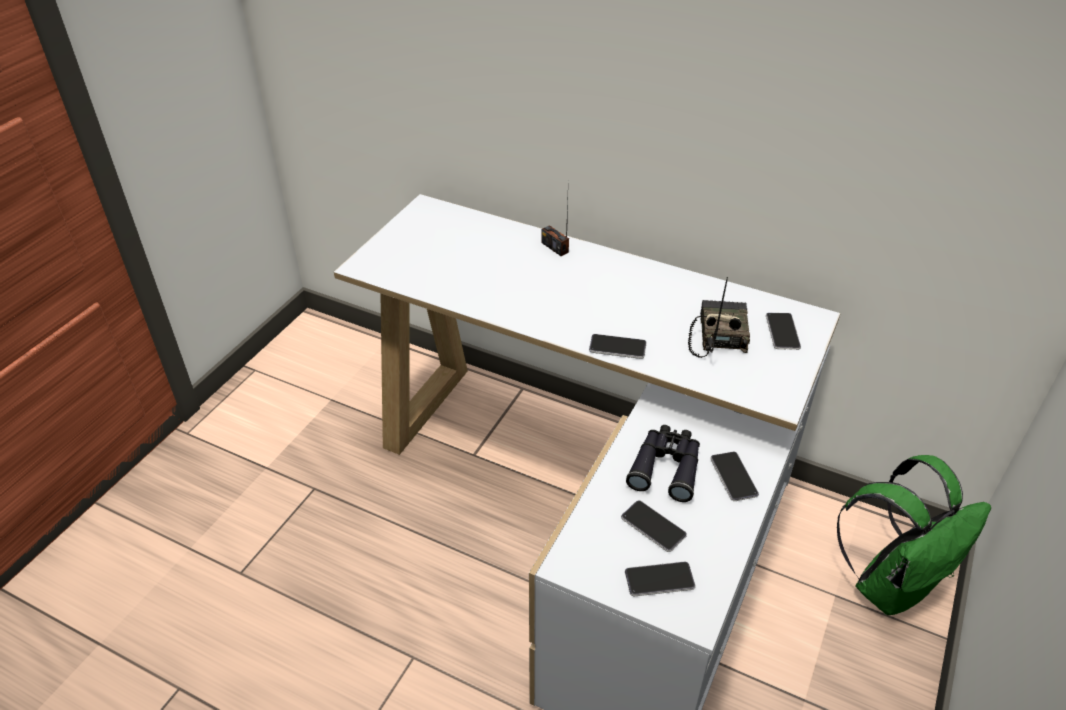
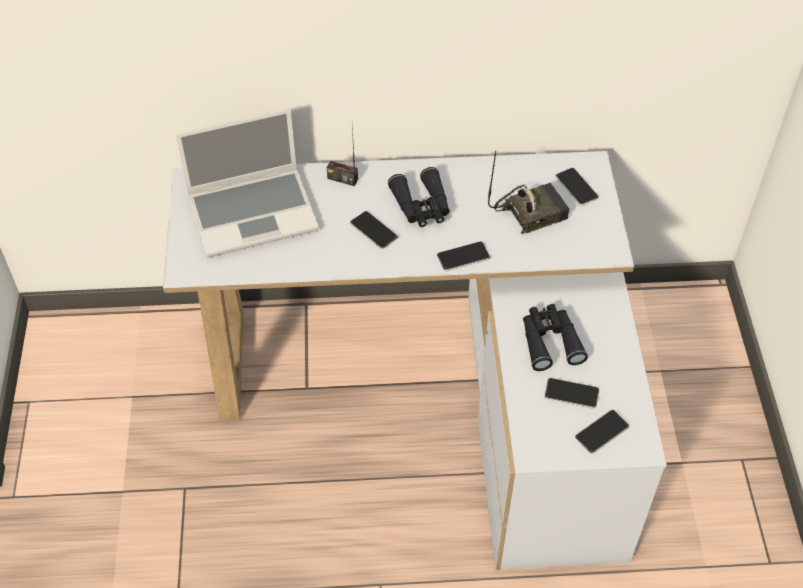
camera: 30 degrees left, 10 degrees up
radio [688,277,750,358] -> radio turned 90 degrees clockwise [488,151,569,234]
phone [710,451,759,501] -> phone moved to [350,211,398,249]
green backpack [837,455,991,615] -> none
none -> laptop [176,109,319,258]
none -> black binoculars [388,167,450,227]

